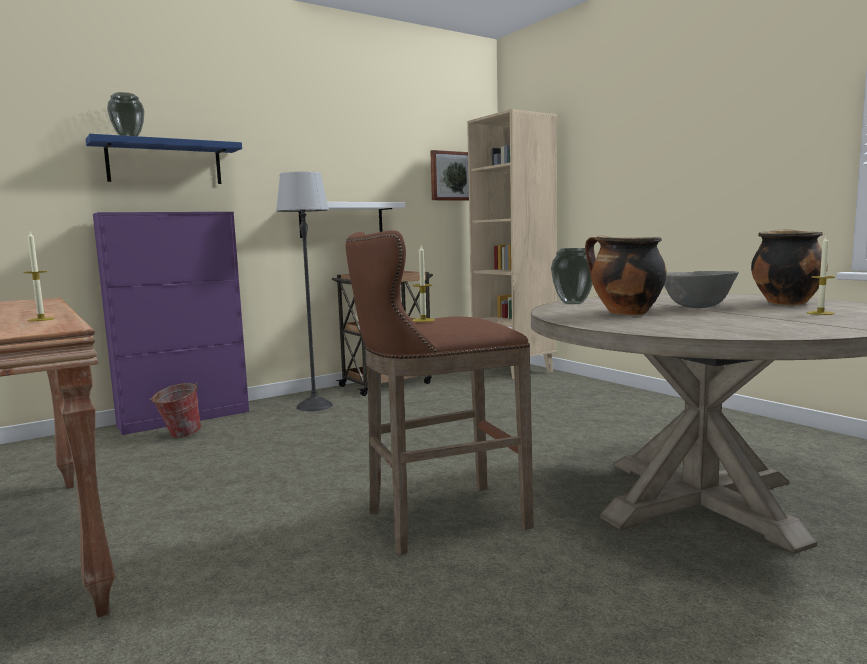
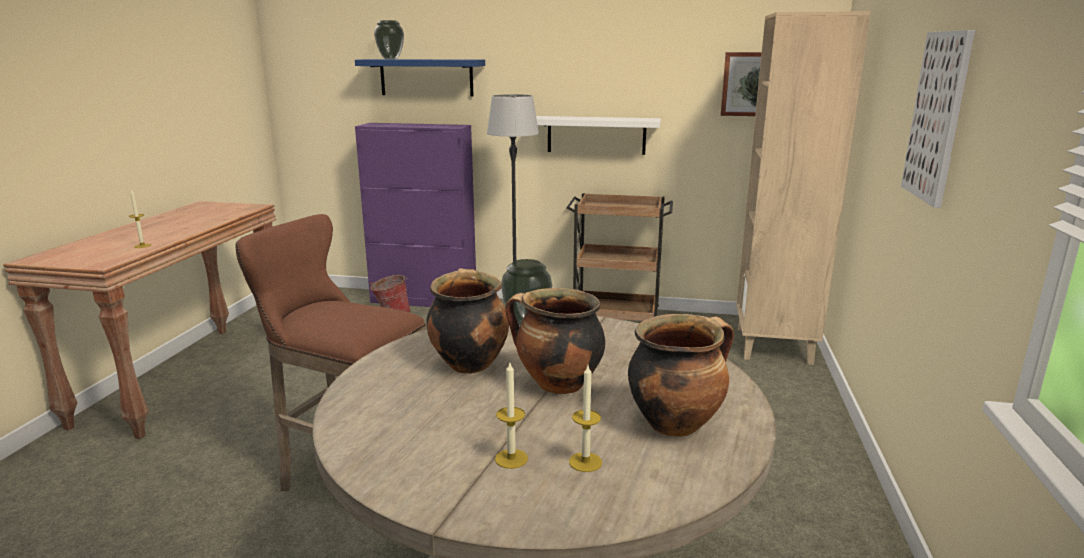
camera: 45 degrees right, 10 degrees up
candle [412,246,435,322] -> candle moved to [495,363,528,469]
grey bowl [664,271,739,308] -> cooking pot [505,288,605,394]
none -> picture [901,30,976,208]

